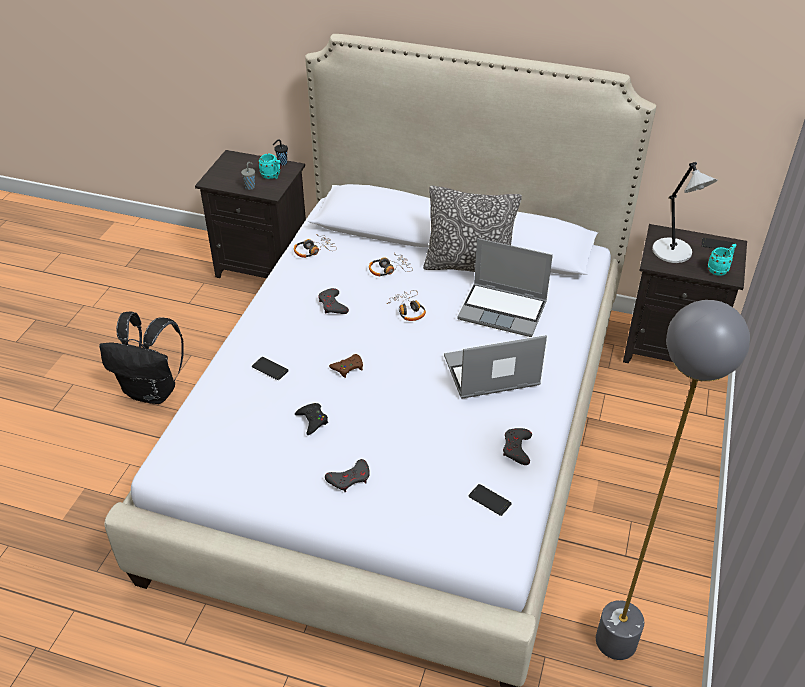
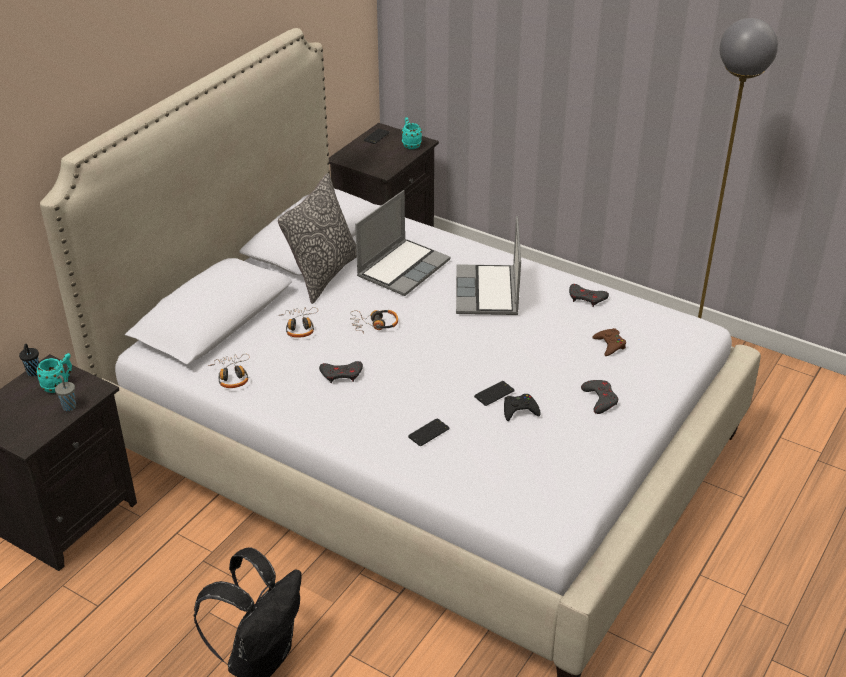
camera: 75 degrees left, 5 degrees down
brown game controller [329,354,363,378] -> brown game controller moved to [592,328,626,356]
phone [469,484,511,516] -> phone moved to [474,381,515,406]
grey table lamp [652,162,717,263] -> none

